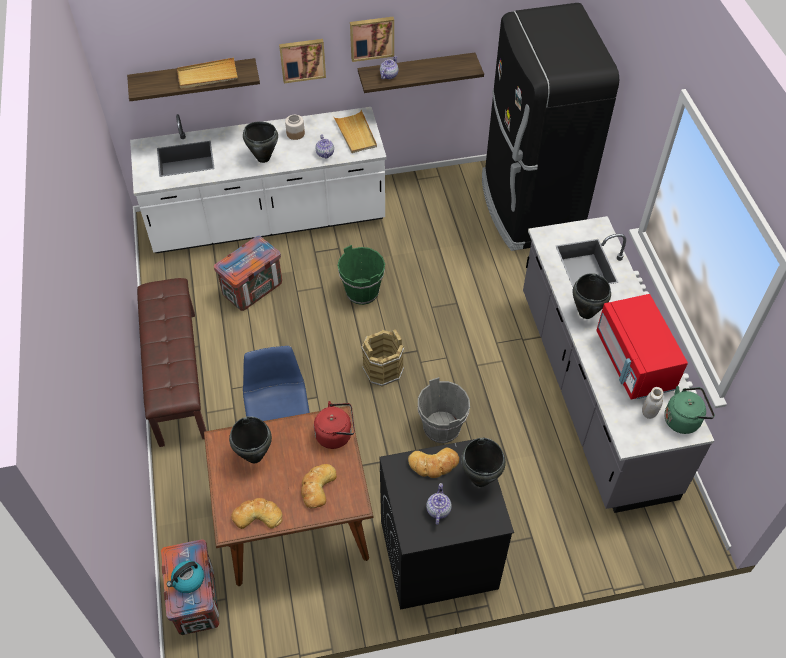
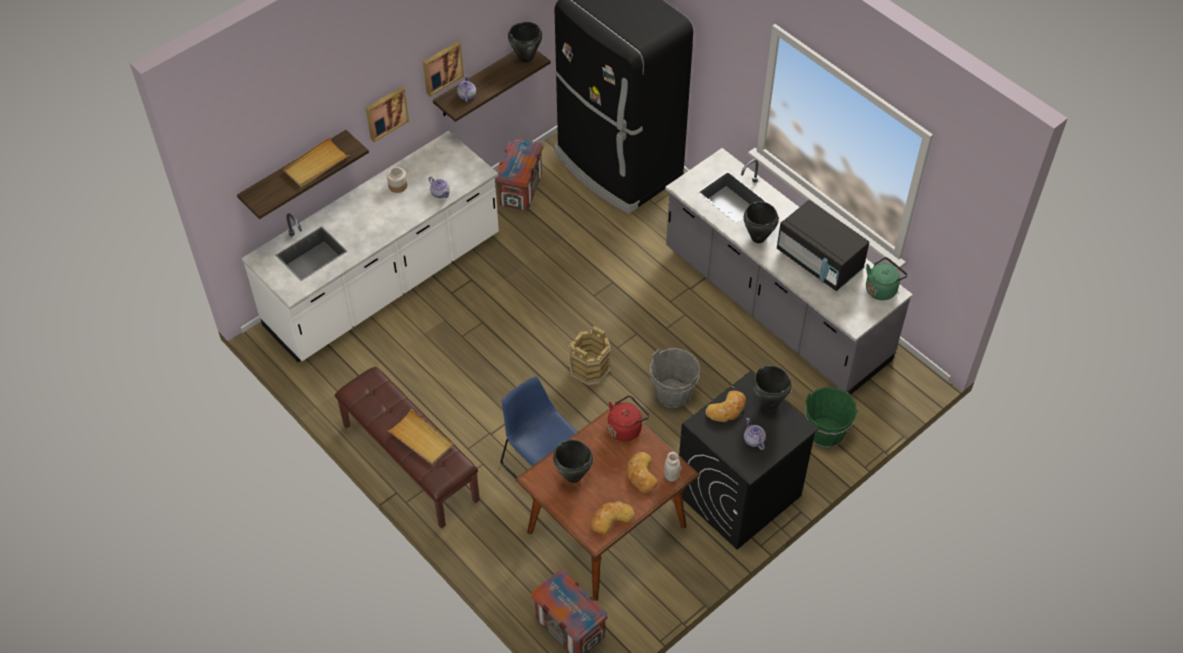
camera: 30 degrees left, 0 degrees up
kettle [167,561,204,593] -> none
crate [214,236,282,311] -> crate moved to [495,138,543,211]
black cooking pot [243,121,278,163] -> black cooking pot moved to [508,22,542,63]
beige tray [333,110,377,153] -> beige tray moved to [387,409,453,465]
green bucket [337,245,385,305] -> green bucket moved to [805,387,858,448]
red microwave [596,294,688,400] -> black microwave [777,200,870,291]
white jar [642,387,663,419] -> white jar moved to [664,452,681,481]

